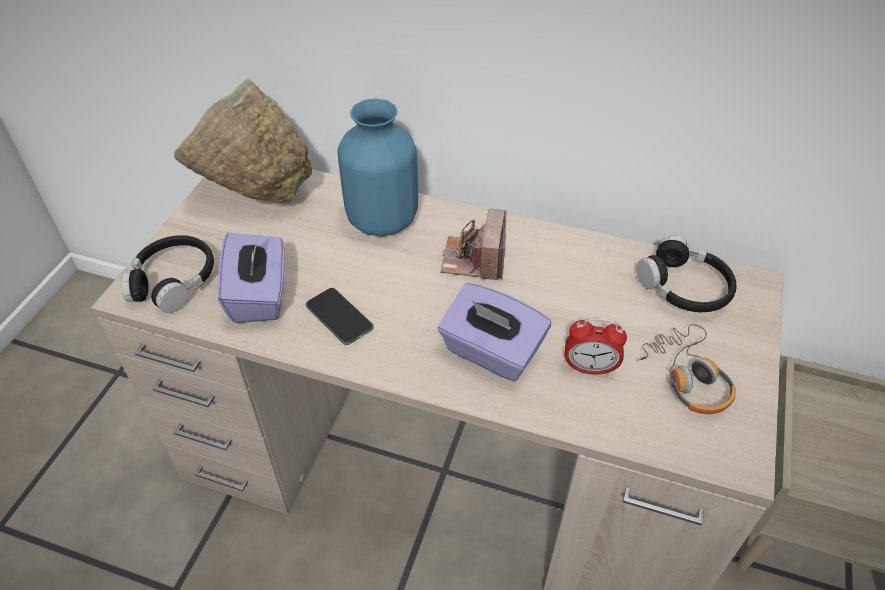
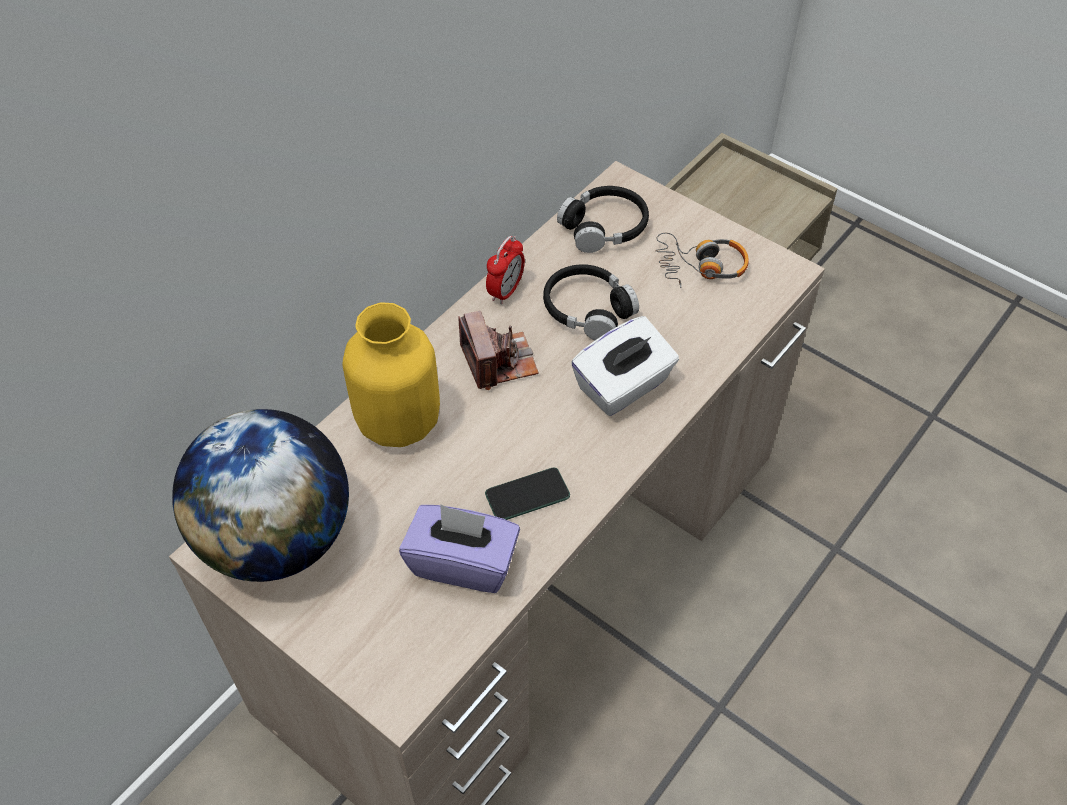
camera: 70 degrees left, 5 degrees up
black headphones [121,235,214,313] -> black headphones moved to [543,264,639,340]
green bowl [174,79,312,203] -> globe [172,409,349,582]
blue vase [337,98,418,236] -> yellow vase [343,303,440,447]
purple tissue box [438,283,551,381] -> white tissue box [571,316,679,416]
camera [441,209,506,280] -> camera turned 135 degrees counterclockwise [459,311,539,390]
alarm clock [564,317,627,375] -> alarm clock moved to [486,236,525,305]

